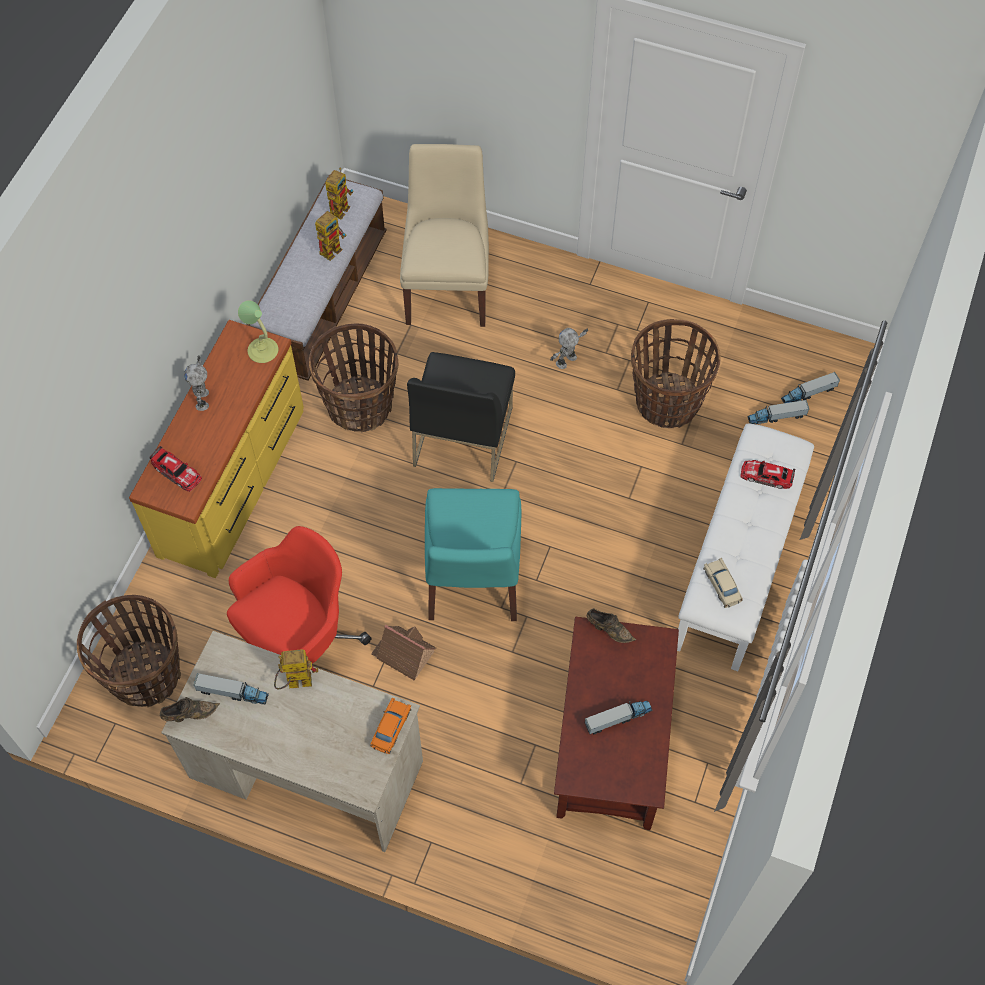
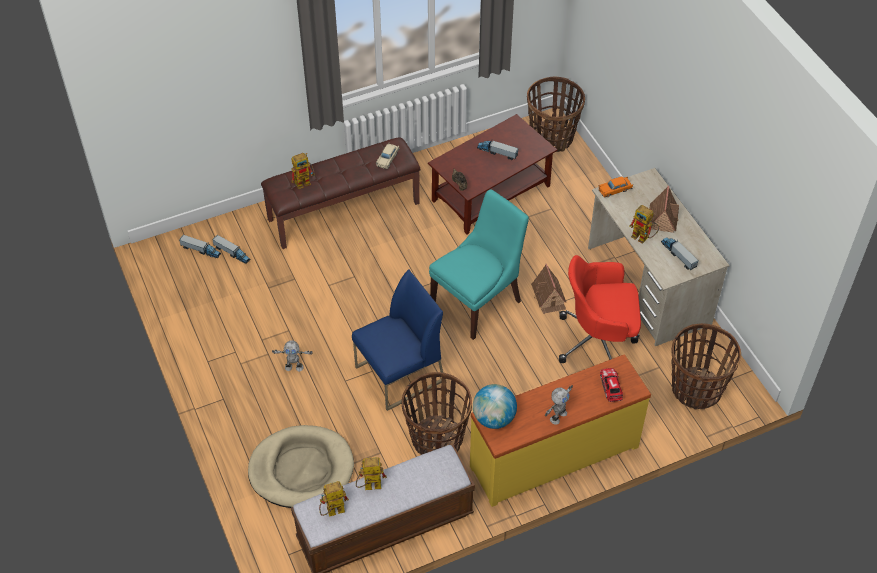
camera: 135 degrees left, 10 degrees down
brown shoe [160,697,220,722] -> none
table lamp [238,300,278,363] -> globe [473,384,517,429]
beige chair [400,144,489,327] -> beige dog bed [248,425,354,508]
black chair [407,352,515,482] -> blue chair [352,270,443,411]
basket [631,319,720,428] -> basket moved to [527,77,585,152]
white bench [677,423,814,671] -> brown bench [261,138,421,249]
toy car [740,460,795,489] -> toy robot [291,153,315,189]
none -> toy house [649,186,679,233]

